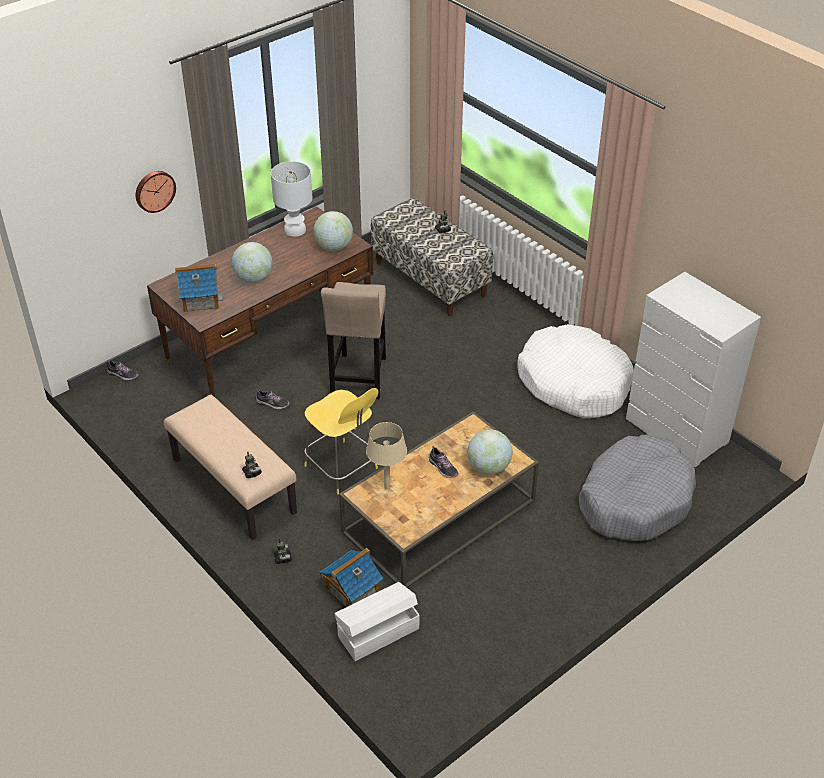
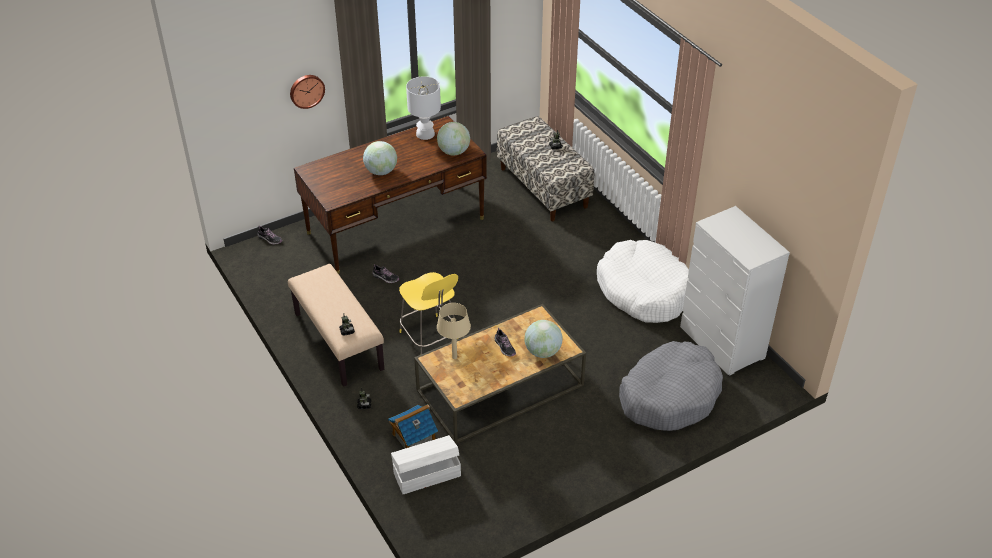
camera: 10 degrees right, 0 degrees up
toy house [175,264,224,313] -> none
beige stool [321,282,386,399] -> none

